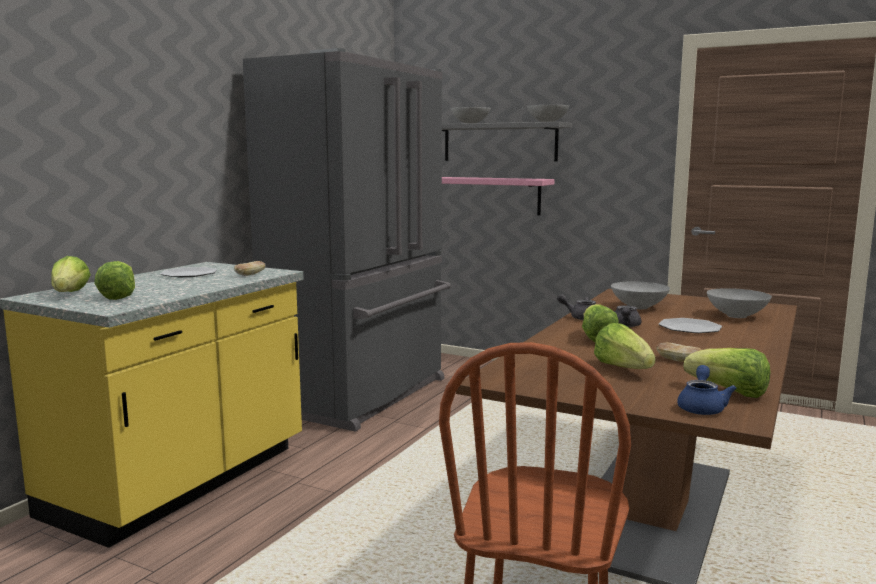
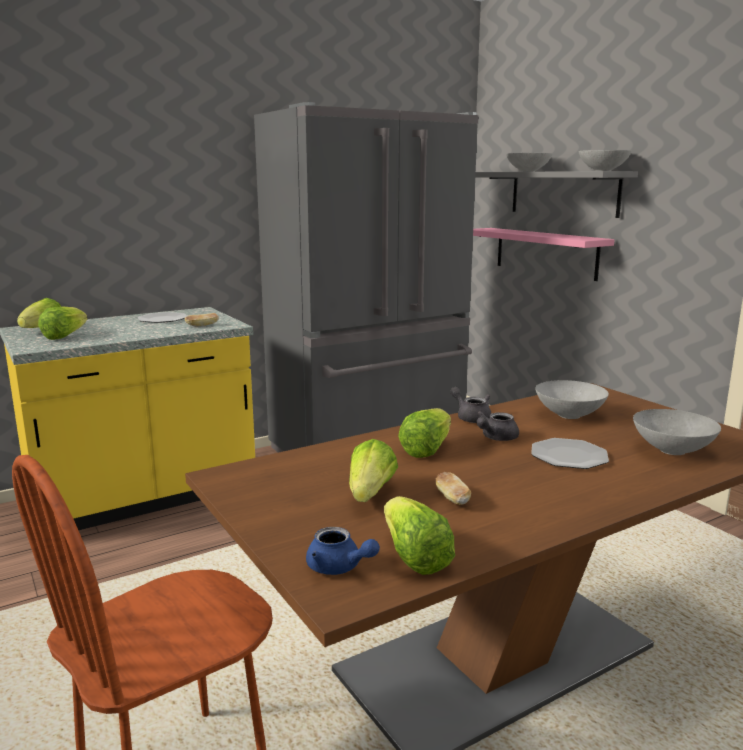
camera: 30 degrees right, 5 degrees up
blue teapot [677,365,737,415] -> blue teapot turned 75 degrees clockwise [306,527,380,575]

